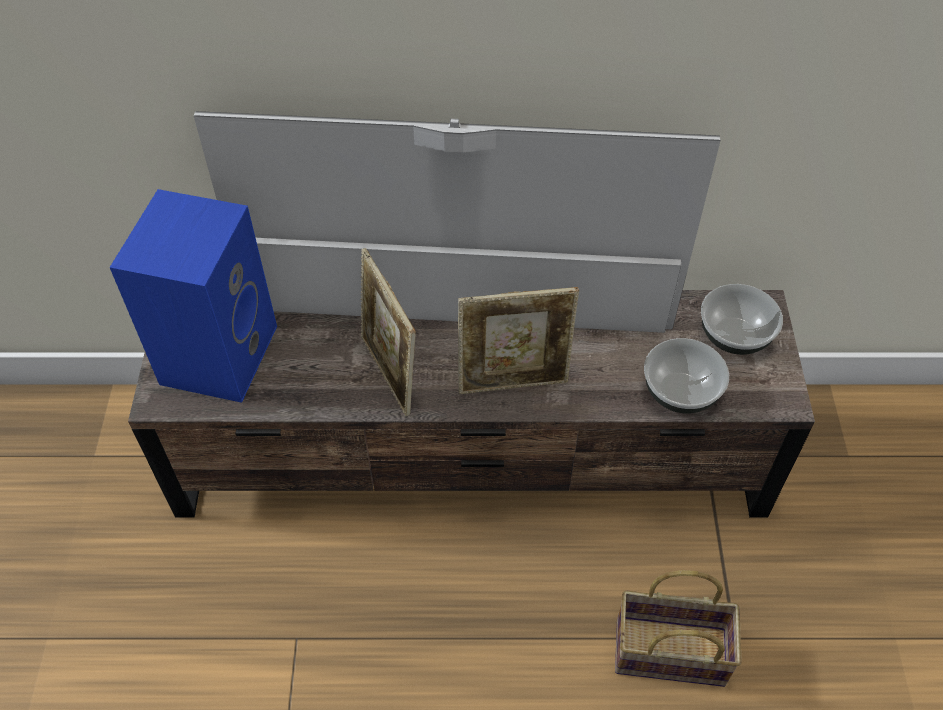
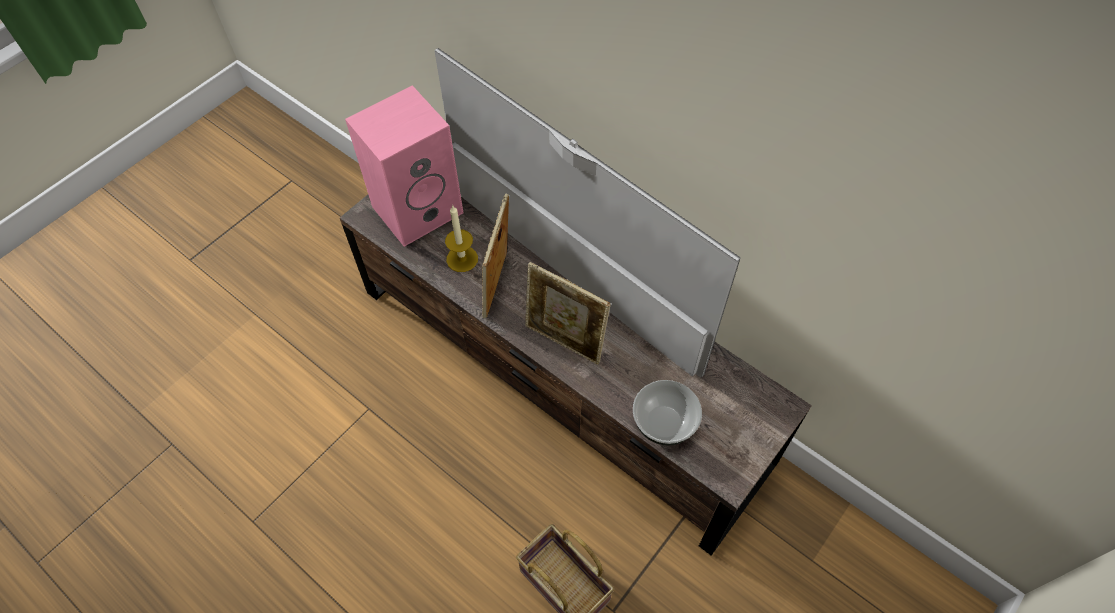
camera: 40 degrees right, 5 degrees up
blue speaker [110,189,277,403] -> pink speaker [345,85,464,247]
bowl [701,284,783,355] -> none
none -> candle [445,205,478,272]

